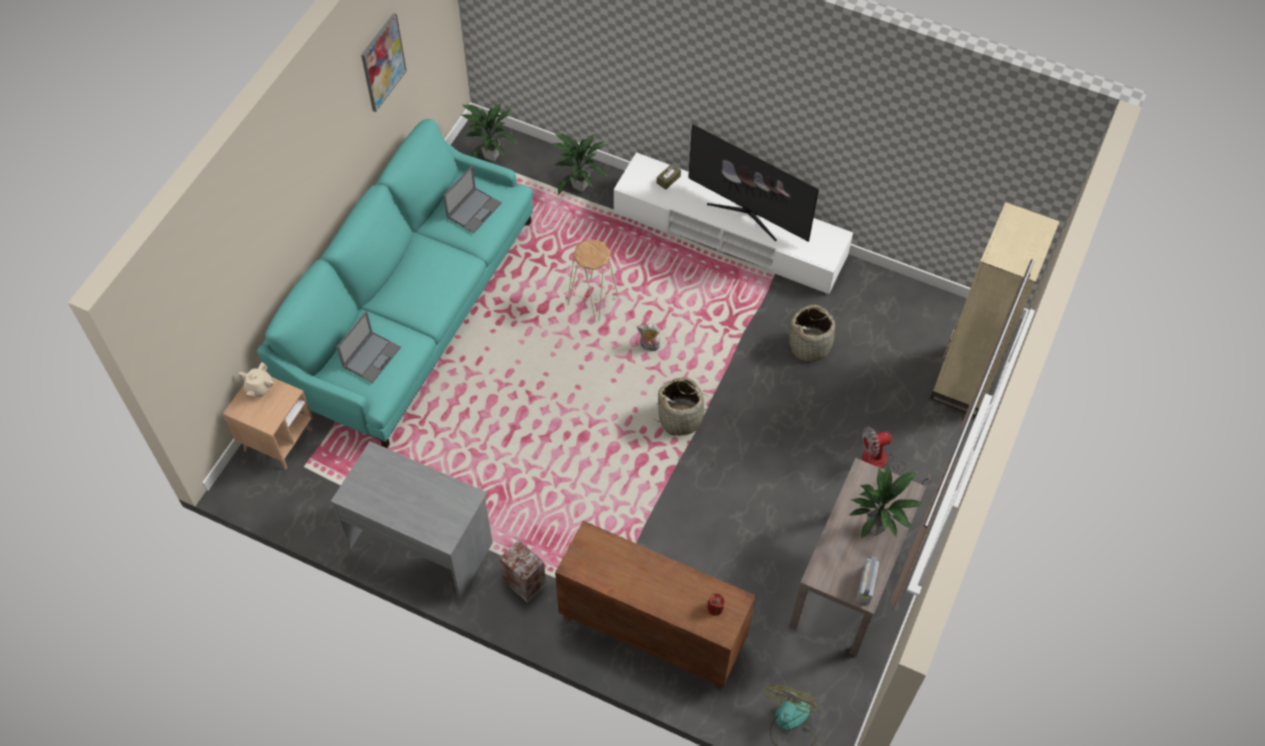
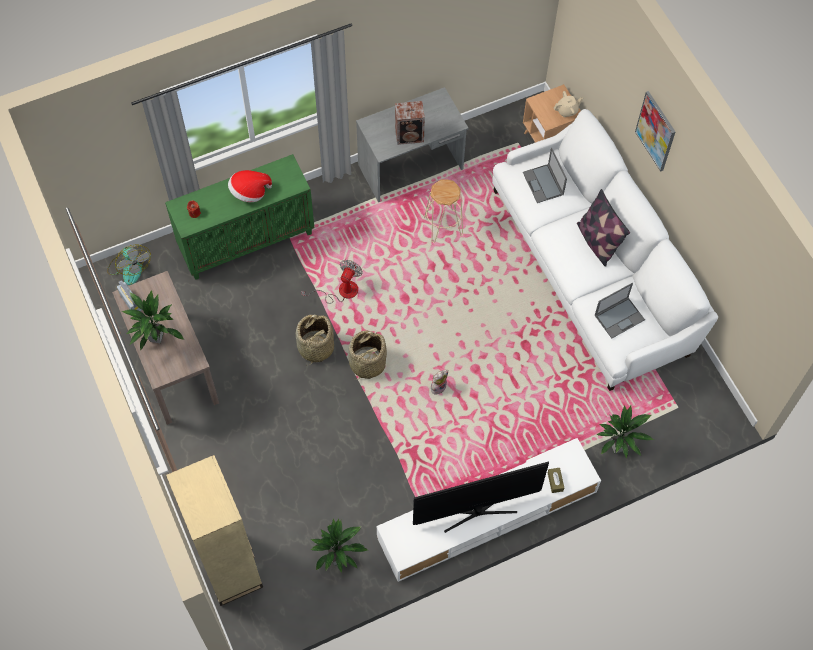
camera: 130 degrees right, 5 degrees up
beige teapot [238,362,274,397] -> beige teapot turned 105 degrees clockwise [554,91,583,117]
turquoise sofa [257,119,533,448] -> white sofa [492,109,718,391]
picture [361,13,407,112] -> picture moved to [635,91,675,172]
laptop [443,166,502,233] -> laptop turned 105 degrees counterclockwise [594,283,645,339]
potted plant [461,103,517,162] -> potted plant moved to [310,518,368,573]
speaker [499,540,546,603] -> speaker moved to [395,101,425,145]
brown cabinet [555,521,756,689] -> green cabinet [165,154,314,280]
beige stool [567,240,619,321] -> beige stool moved to [424,179,463,243]
basket [787,305,841,363] -> basket moved to [296,315,334,366]
fan [862,427,931,485] -> fan moved to [301,260,363,303]
none -> hat [228,170,272,202]
none -> pillow [577,189,630,267]

